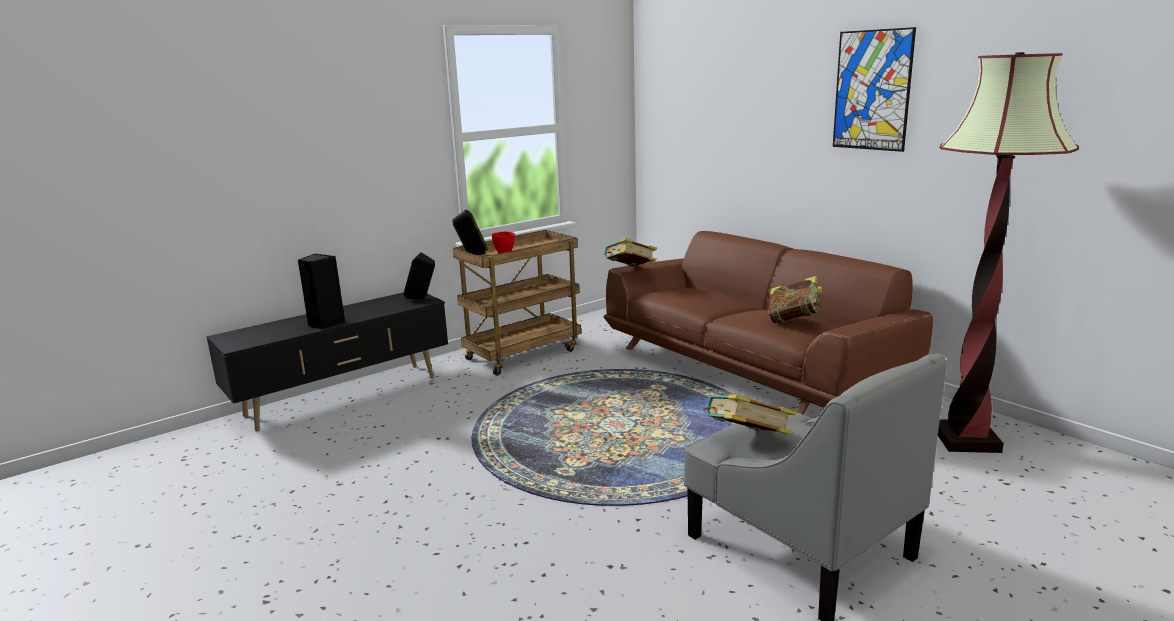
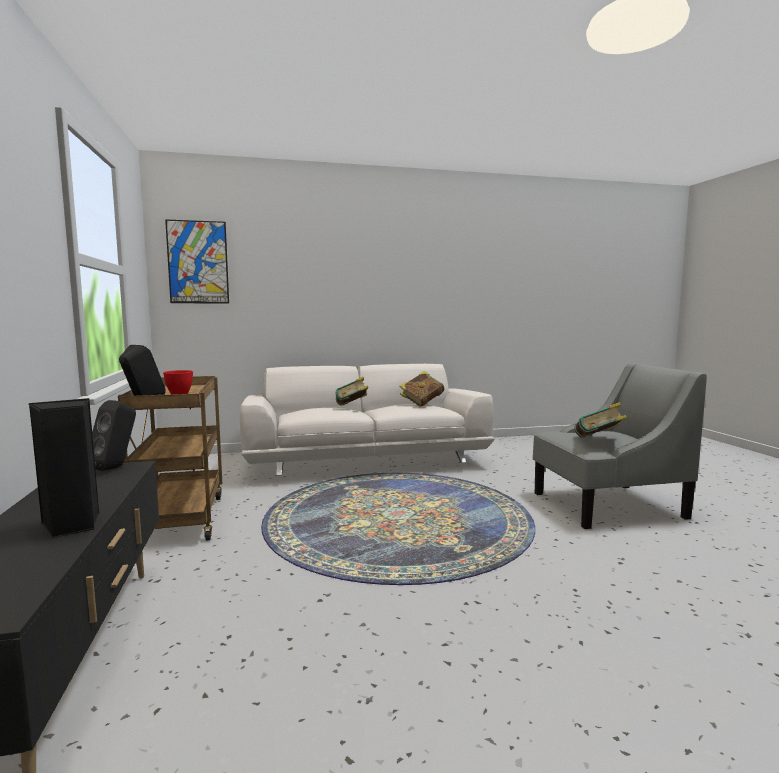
camera: 65 degrees left, 10 degrees down
brown sofa [604,231,933,415] -> white sofa [240,364,495,476]
book [604,238,657,266] -> book moved to [336,377,368,406]
picture [833,27,916,152] -> picture moved to [165,219,229,304]
floor lamp [938,52,1079,453] -> none

